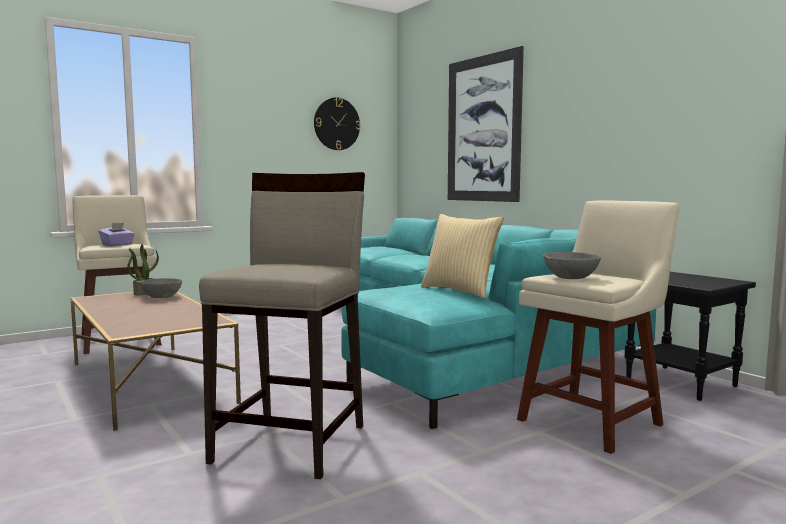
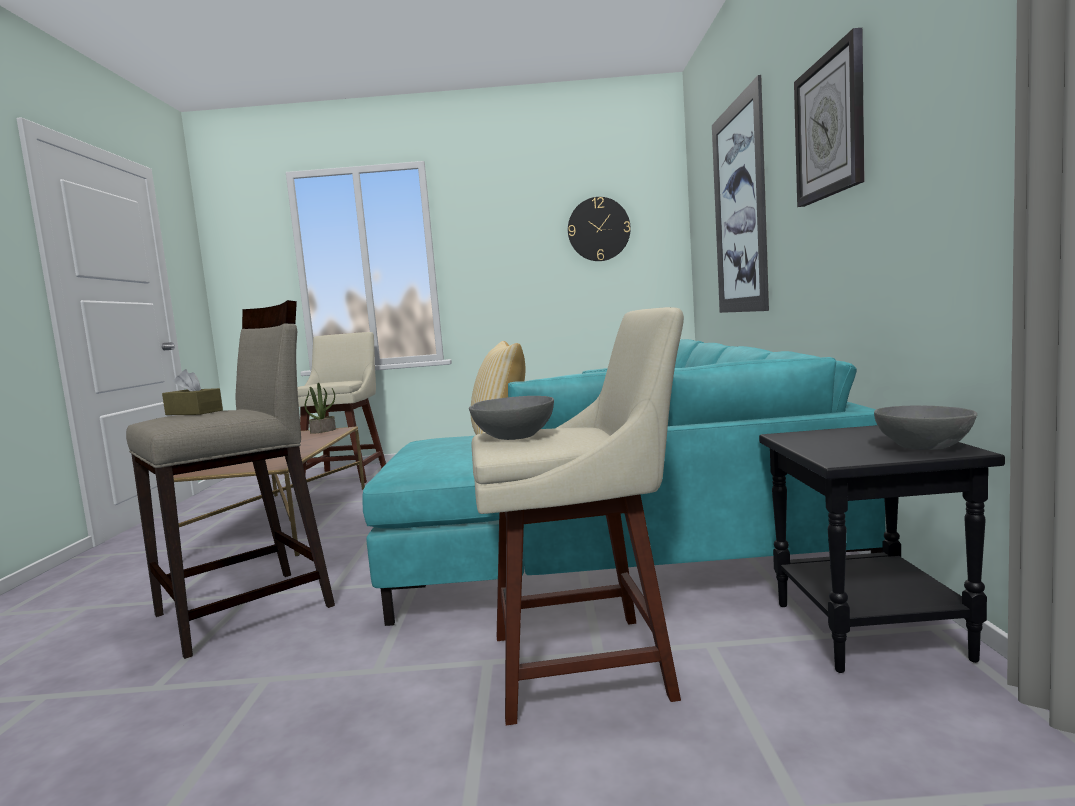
camera: 35 degrees right, 0 degrees up
purple tissue box [99,223,135,246] -> none
grey bowl [139,278,182,298] -> grey bowl moved to [874,406,977,450]
none -> brown tissue box [162,369,223,415]
none -> wall clock [794,28,865,207]

